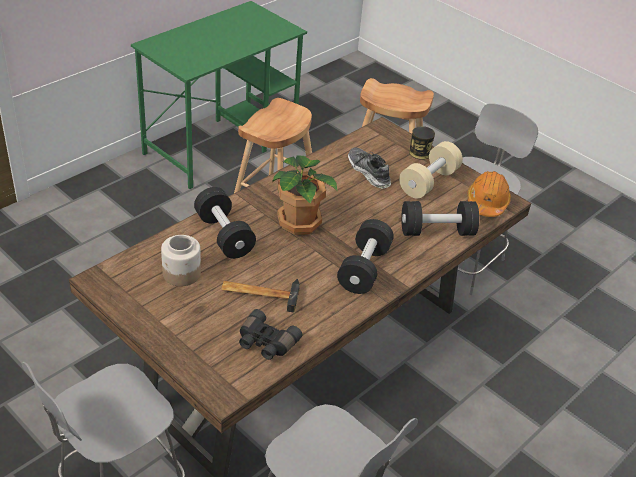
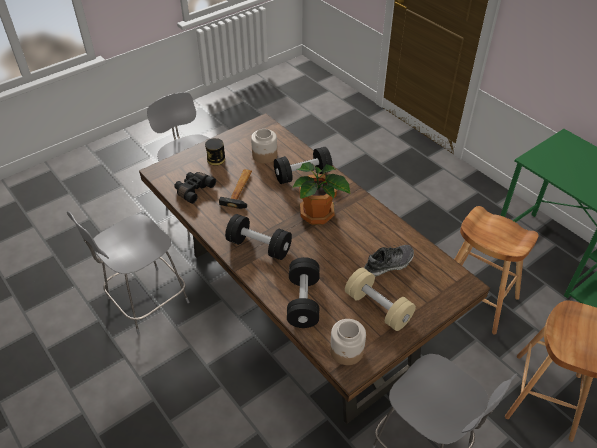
camera: 100 degrees right, 5 degrees up
can [409,126,435,160] -> can moved to [205,138,225,166]
orange hard hat [467,171,511,217] -> jar [330,319,366,365]

